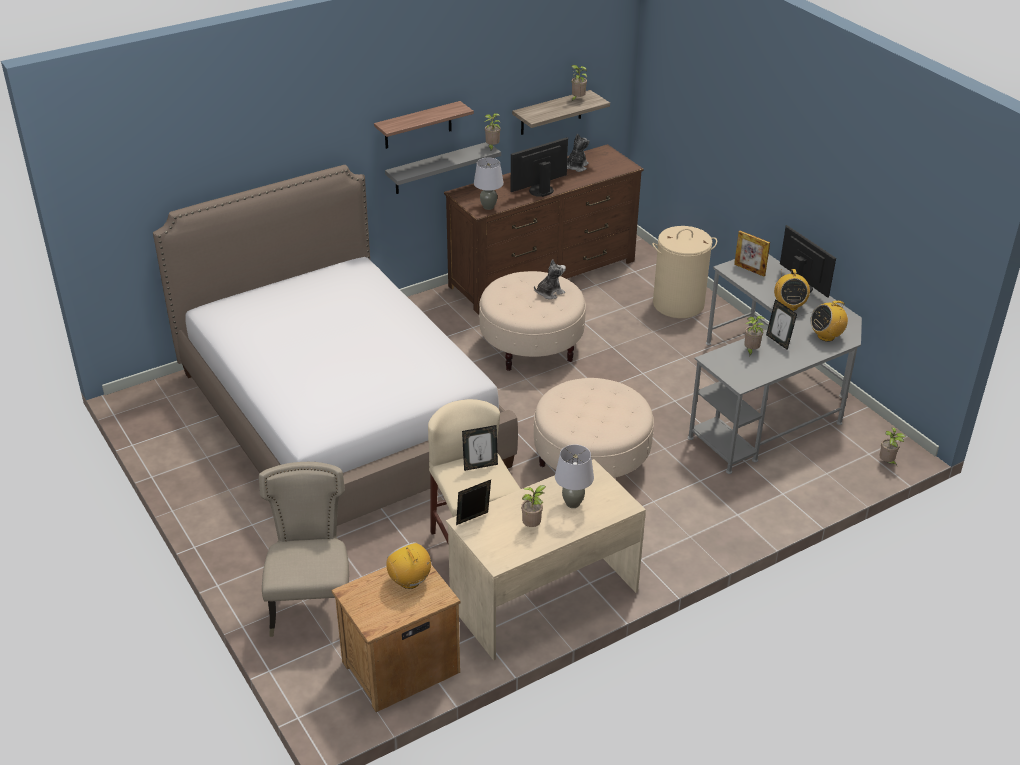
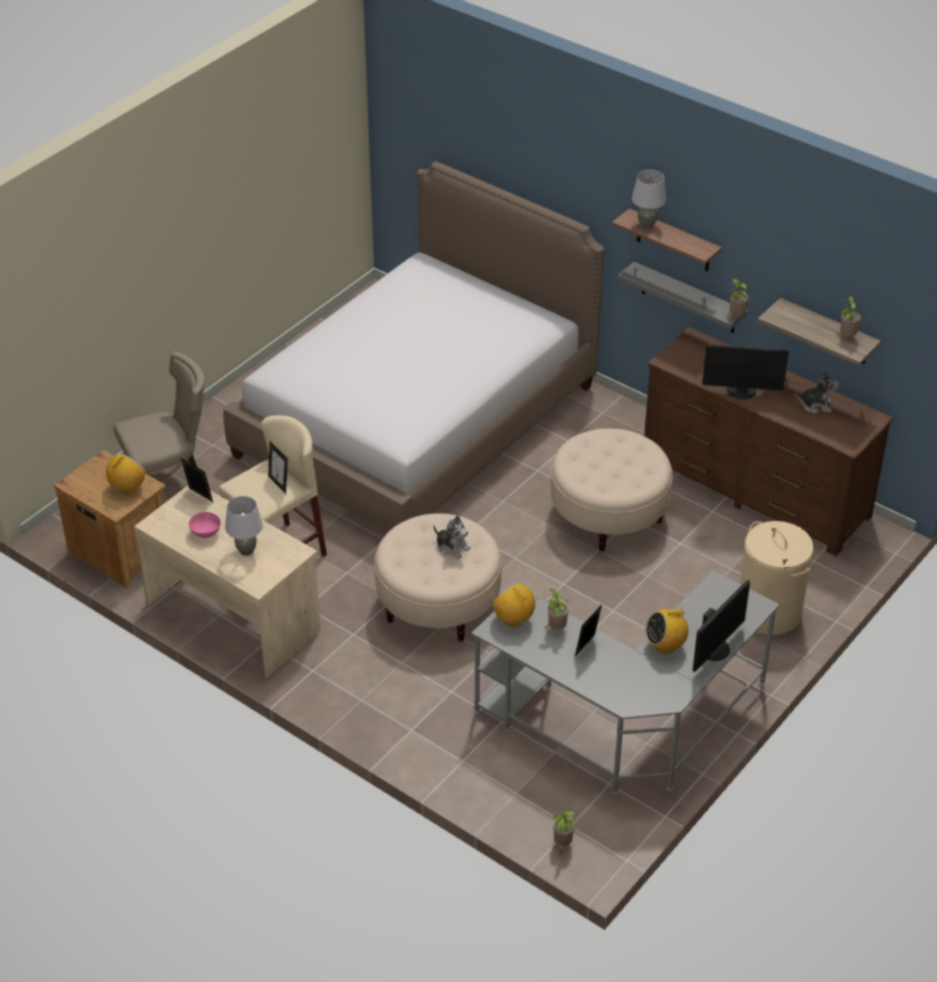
camera: 70 degrees right, 5 degrees up
grey table lamp [474,158,504,210] -> grey table lamp moved to [632,170,666,229]
monitor [510,137,568,197] -> monitor turned 150 degrees clockwise [702,344,789,399]
potted plant [521,485,546,527] -> pink bowl [188,512,221,538]
plush toy [534,259,566,299] -> plush toy moved to [434,515,471,559]
picture frame [734,231,770,276] -> none
radio [810,299,848,342] -> radio moved to [493,583,539,627]

